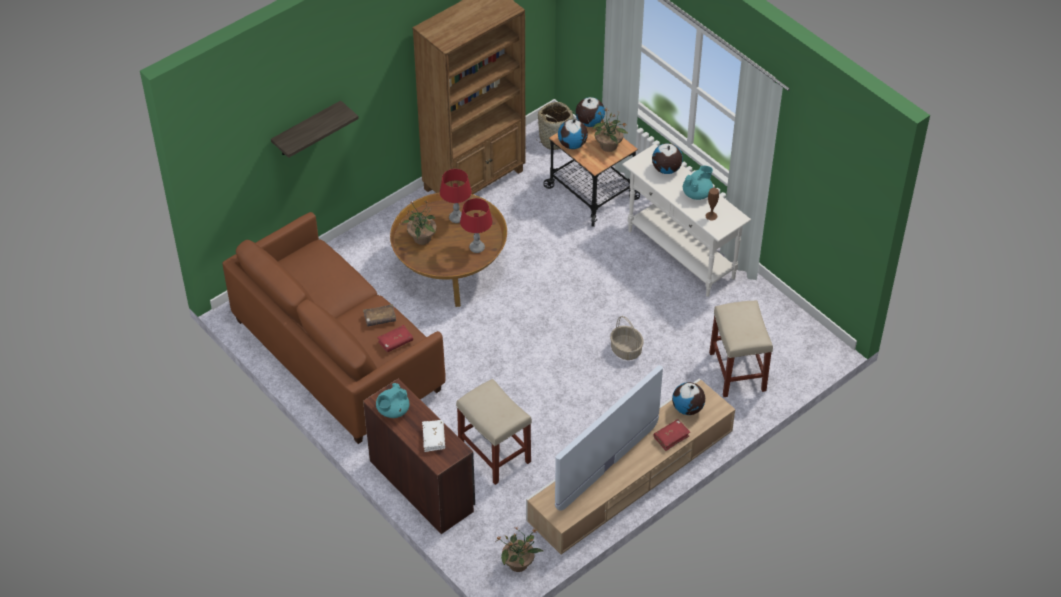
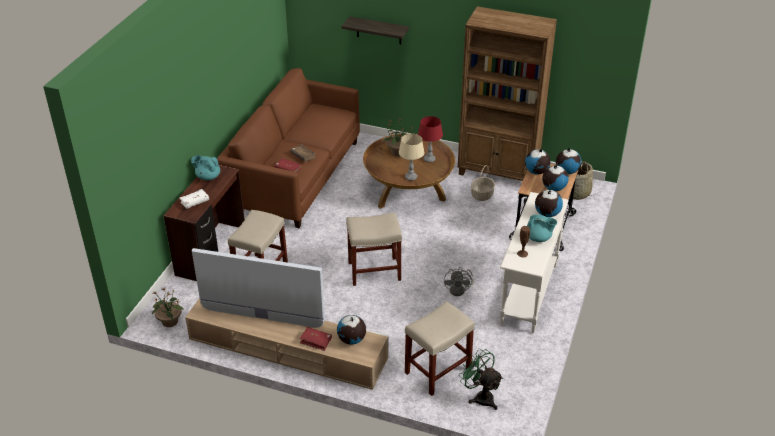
camera: 60 degrees right, 10 degrees down
red table lamp [460,198,493,253] -> beige table lamp [399,133,424,181]
potted plant [592,108,628,152] -> globe [542,165,569,191]
basket [610,316,644,360] -> basket moved to [471,165,495,201]
none -> beige stool [346,212,402,286]
none -> grey fan [444,267,474,296]
none -> green fan [459,349,503,410]

